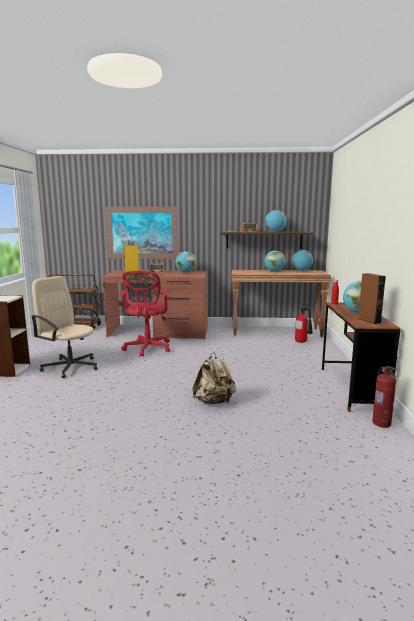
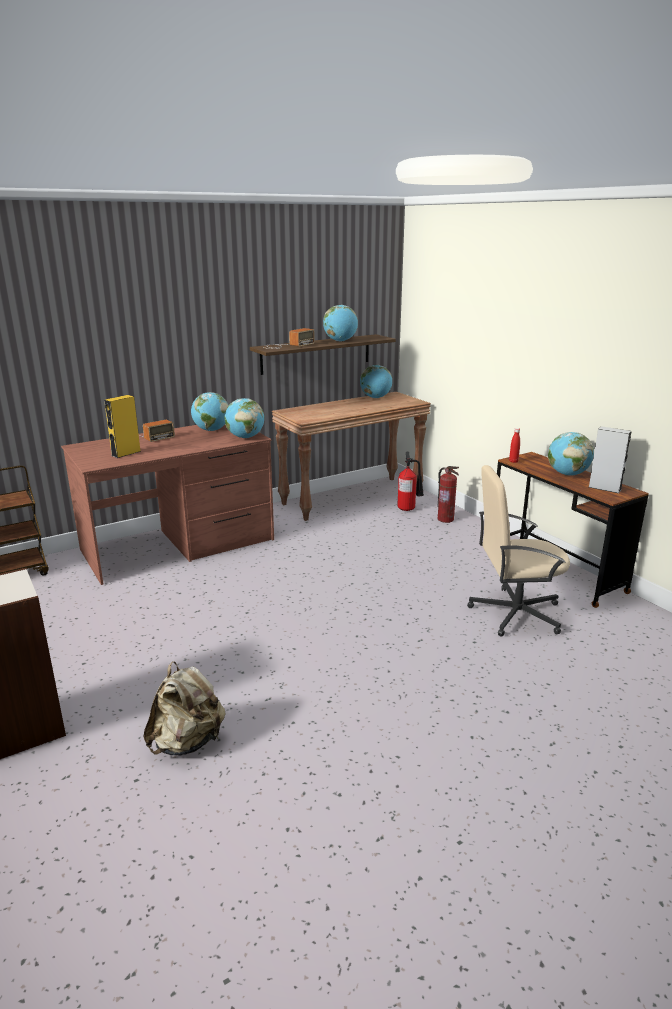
camera: 35 degrees left, 10 degrees up
beige office chair [32,276,98,378] -> beige office chair moved to [467,465,570,637]
picture [105,206,178,259] -> none
red office chair [119,271,170,357] -> none
beige backpack [192,352,236,404] -> beige backpack moved to [143,661,225,756]
globe [264,251,286,272] -> globe moved to [225,398,265,438]
brown speaker [358,273,386,324] -> grey speaker [589,426,631,493]
fire extinguisher [372,366,397,428] -> fire extinguisher moved to [437,466,459,523]

